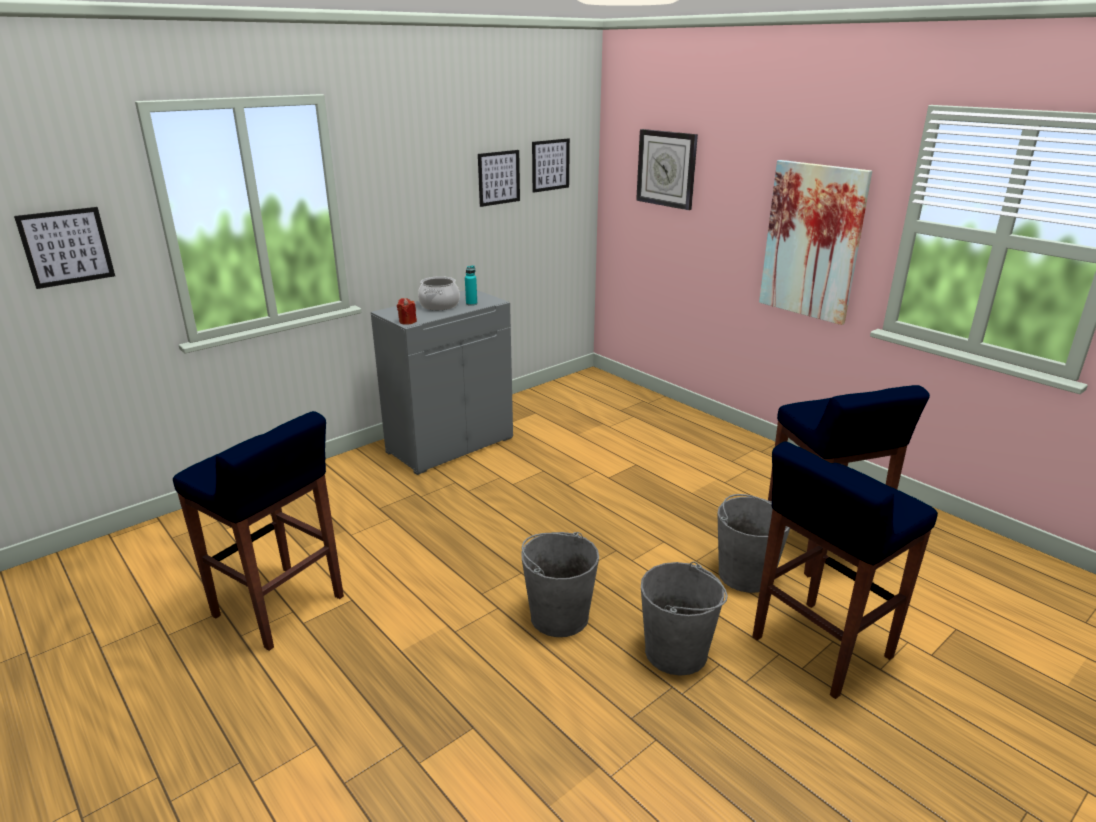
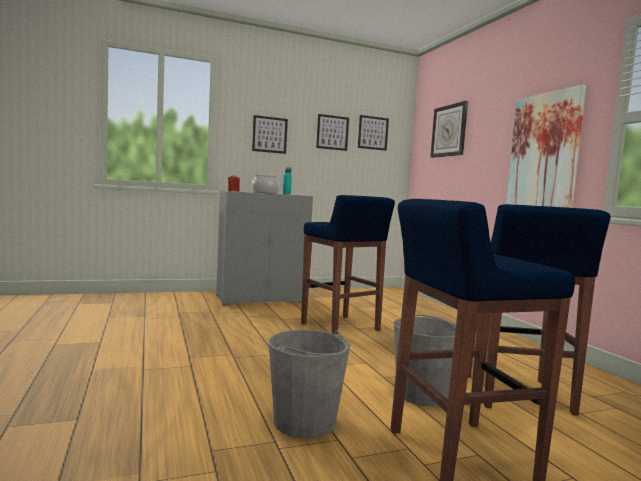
camera: 20 degrees right, 20 degrees down
picture [14,207,115,289] -> picture moved to [252,115,288,154]
blue stool [173,411,344,651] -> blue stool moved to [301,195,395,334]
grey bucket [521,532,599,637] -> none

